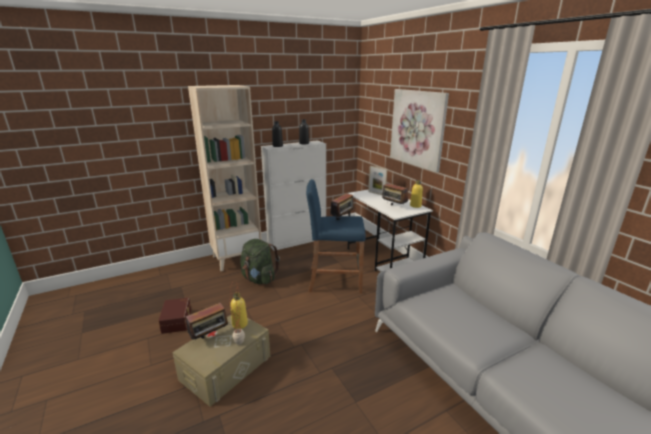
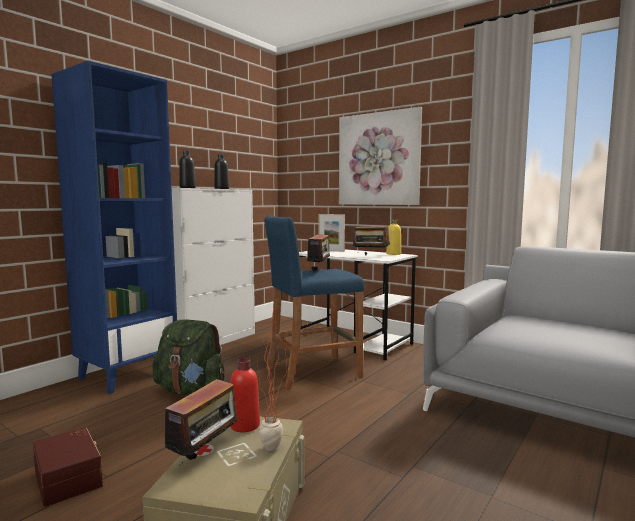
camera: 25 degrees left, 15 degrees down
beige bookcase [188,85,262,271] -> blue bookcase [51,61,177,394]
yellow bottle [230,292,248,329] -> red bottle [230,358,260,432]

